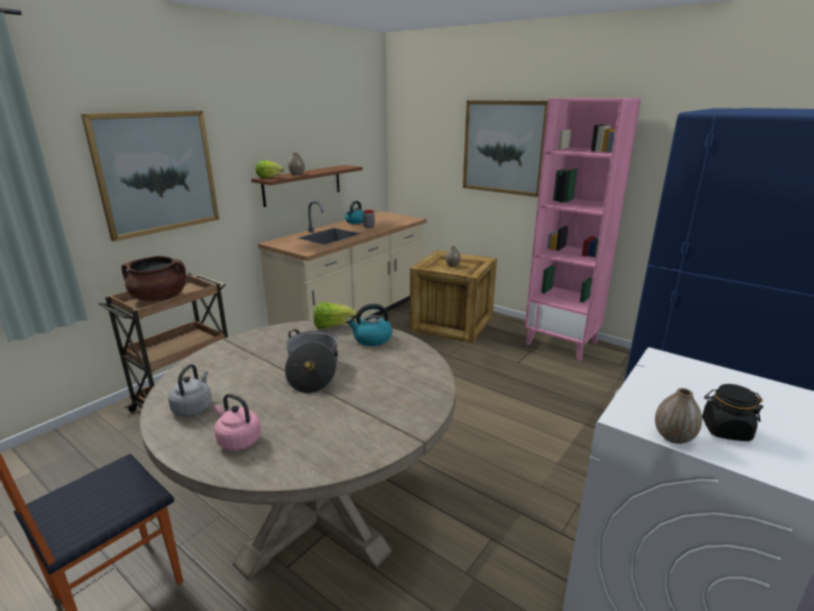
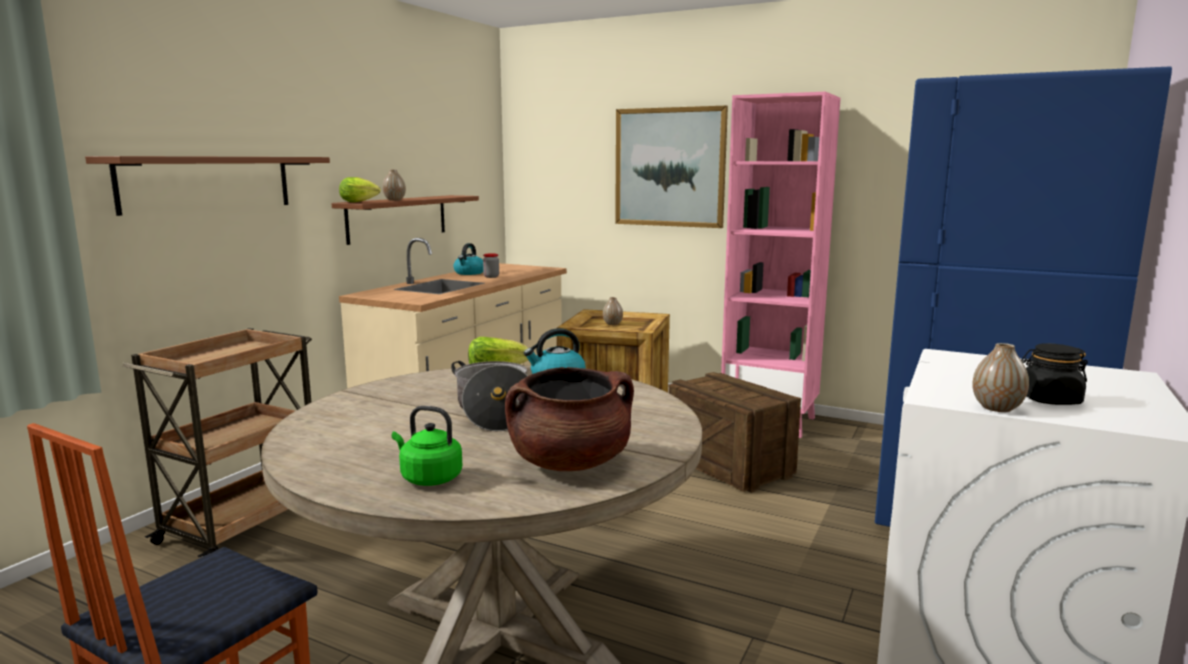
camera: 10 degrees left, 10 degrees down
picture [81,111,219,241] -> brown shelf [85,156,330,216]
brown cooking pot [122,256,186,301] -> brown cooking pot moved to [505,367,634,471]
grey kettle [168,364,212,417] -> none
pink kettle [214,394,261,451] -> green kettle [392,406,462,486]
none -> crate [668,372,801,493]

